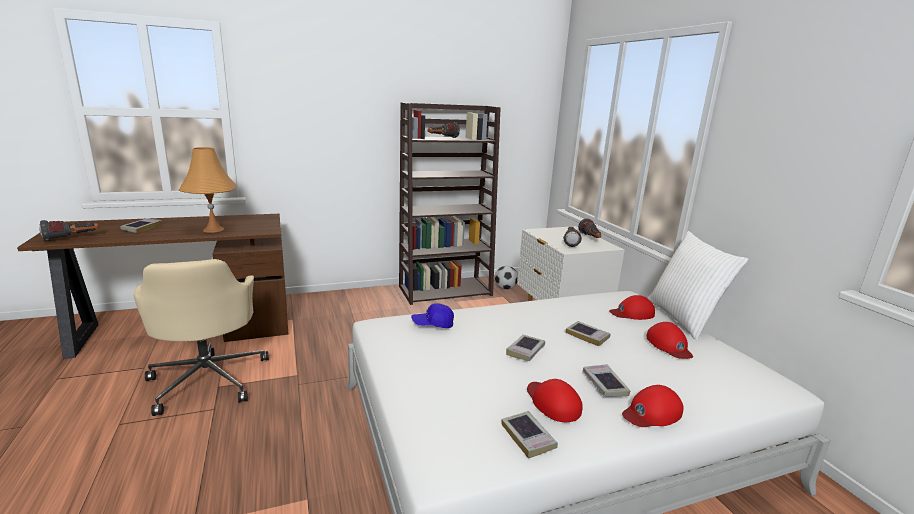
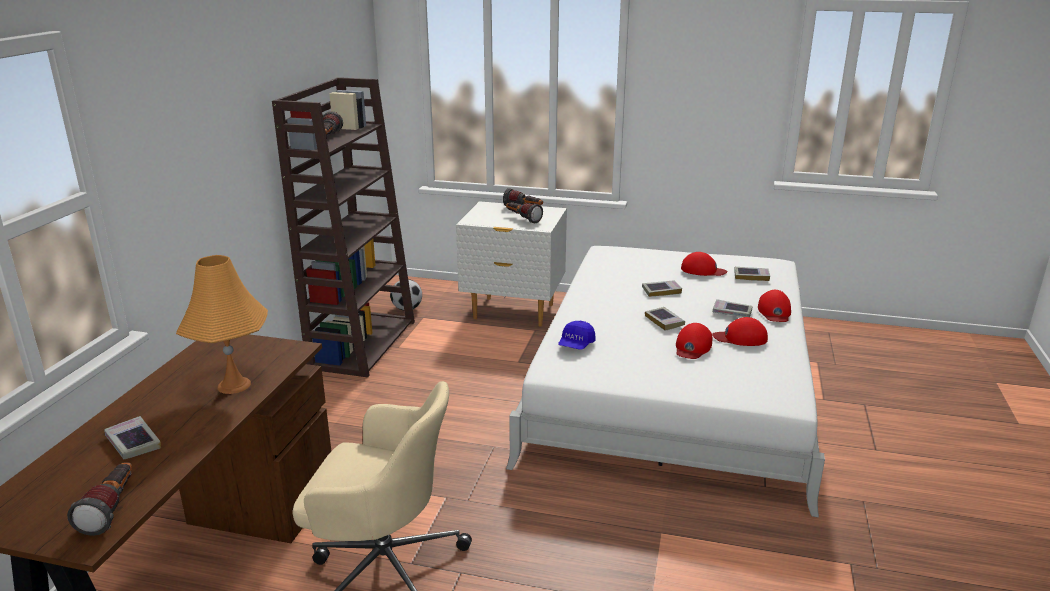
camera: 55 degrees left, 5 degrees up
book [501,411,558,458] -> book moved to [734,267,770,281]
red cap [609,295,655,320] -> red cap moved to [676,323,712,359]
white pillow [648,231,748,340] -> none

